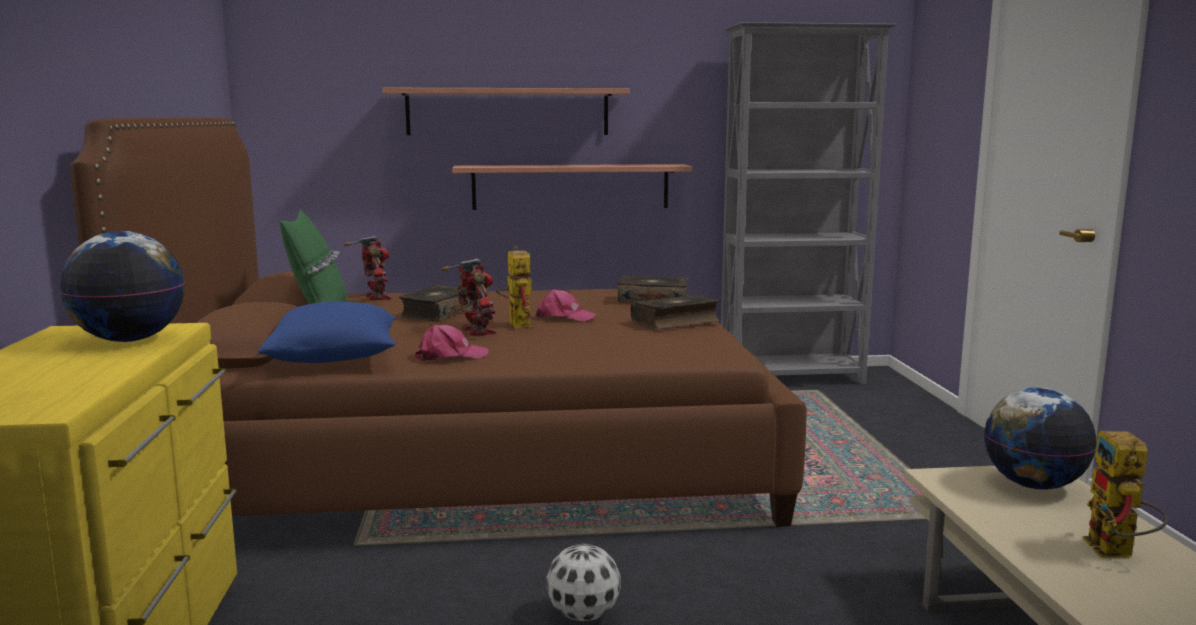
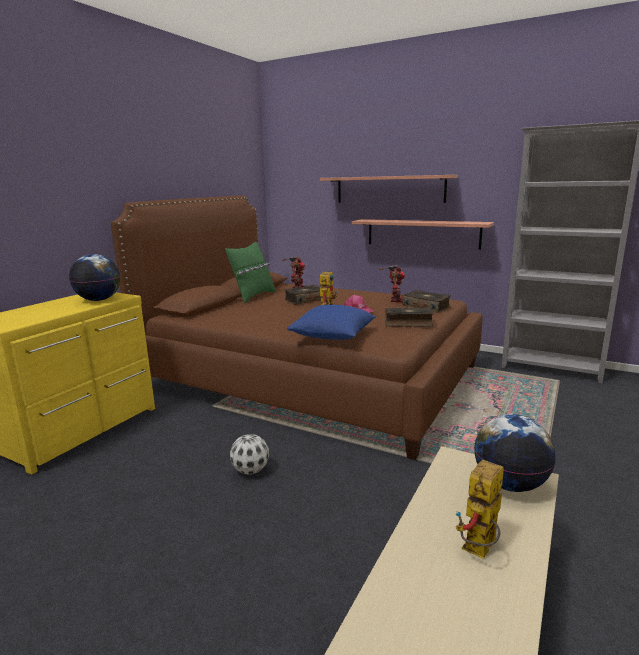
camera: 35 degrees right, 5 degrees up
blue pillow [258,302,396,363] -> blue pillow moved to [287,305,376,340]
pink cap [415,325,489,361] -> none
toy robot [442,258,496,336] -> toy robot moved to [379,265,405,302]

